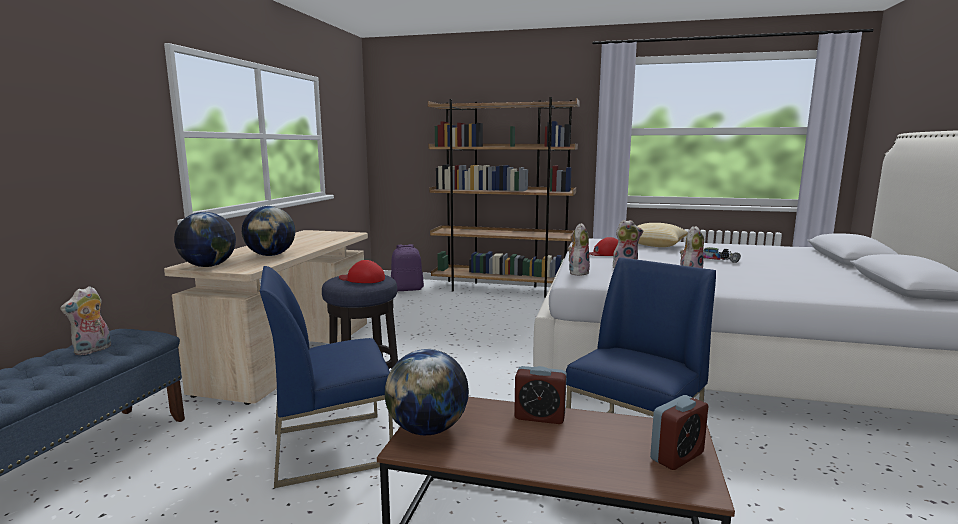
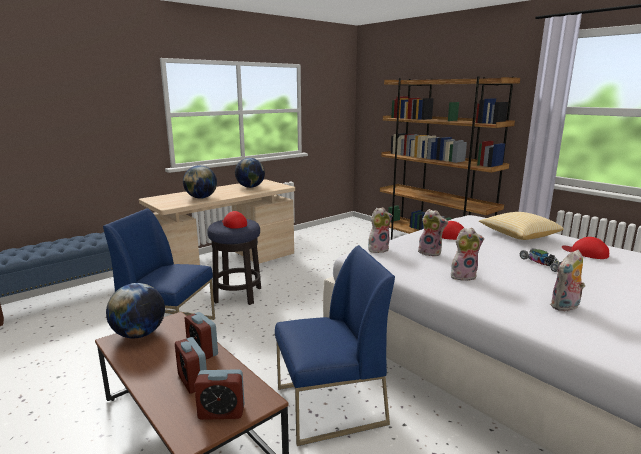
camera: 35 degrees right, 5 degrees up
plush toy [60,286,111,355] -> plush toy moved to [550,250,585,311]
globe [174,212,236,267] -> globe moved to [235,158,265,188]
purple backpack [391,244,424,291] -> none
none -> alarm clock [175,337,207,394]
none -> red cap [562,237,609,259]

